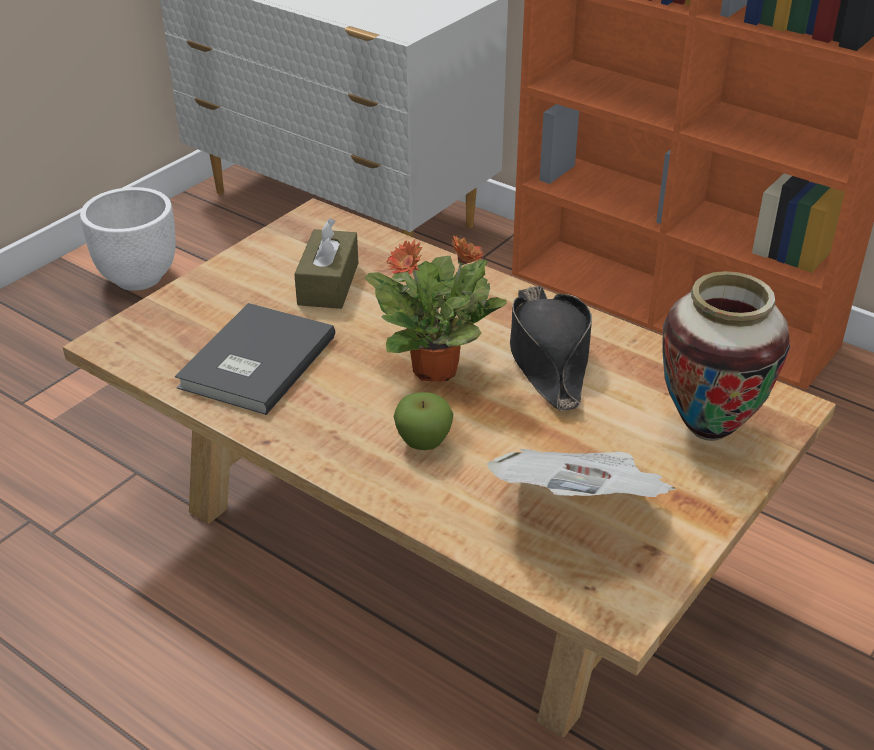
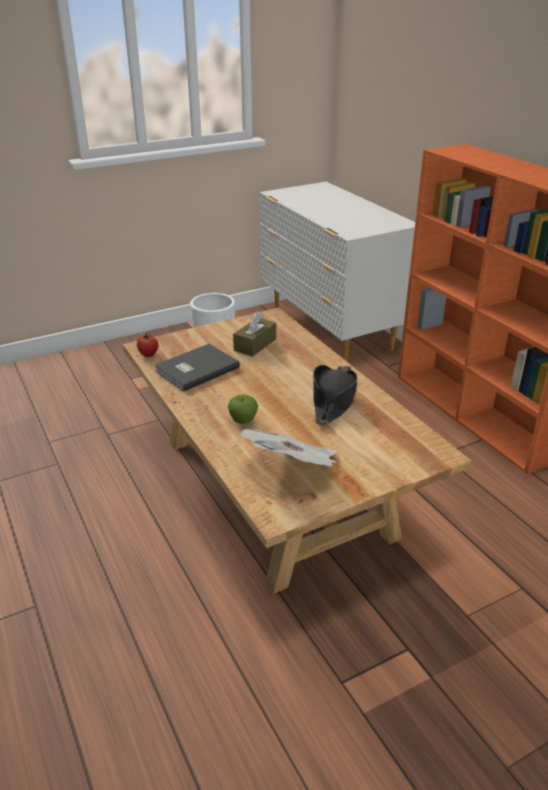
camera: 25 degrees right, 5 degrees down
potted plant [364,235,507,381] -> none
vase [662,271,790,441] -> none
none -> apple [137,333,159,357]

